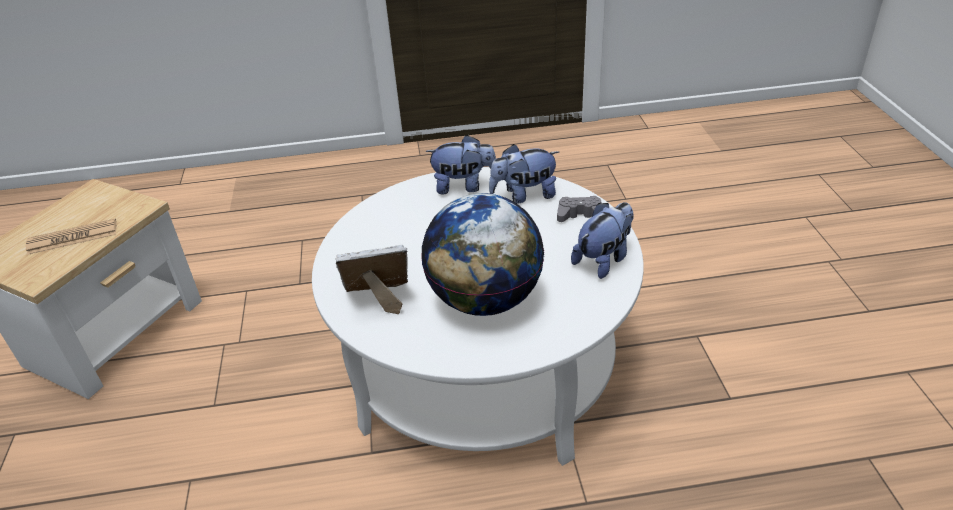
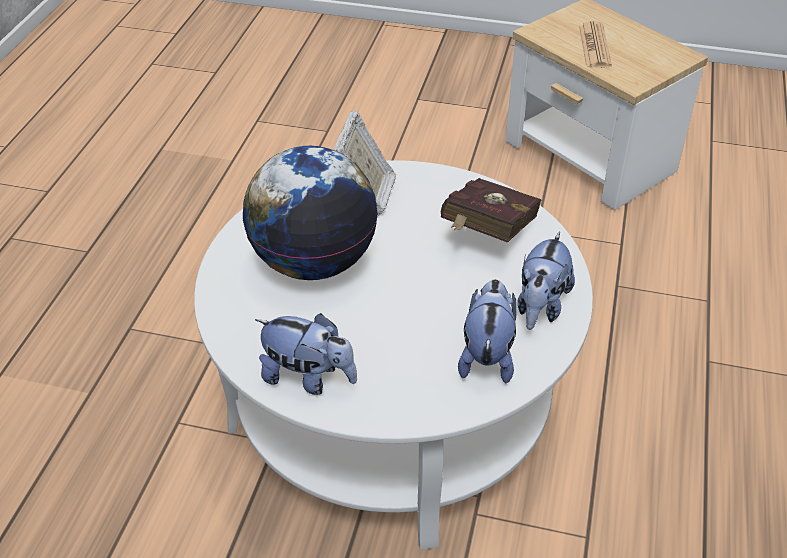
camera: 110 degrees right, 5 degrees up
grey game controller [557,196,602,222] -> none
plush toy [571,202,634,279] -> plush toy turned 45 degrees counterclockwise [255,313,357,395]
none -> red book [441,178,542,243]

